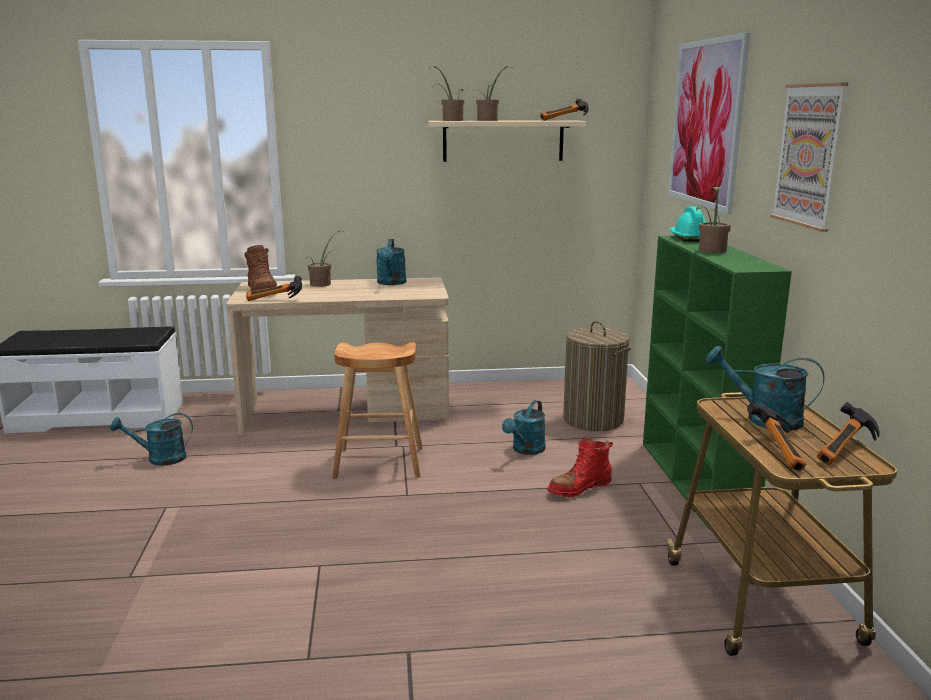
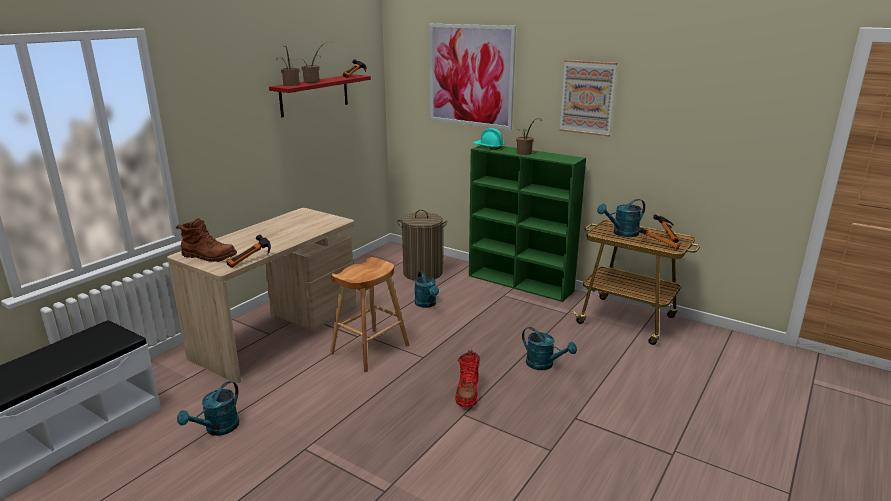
camera: 50 degrees left, 5 degrees up
potted plant [305,231,345,287] -> none
turquoise watering can [376,239,406,285] -> turquoise watering can moved to [522,327,577,370]
beige shelf [428,120,586,162] -> red shelf [269,74,371,117]
red boot [547,437,613,497] -> red boot moved to [455,350,480,407]

